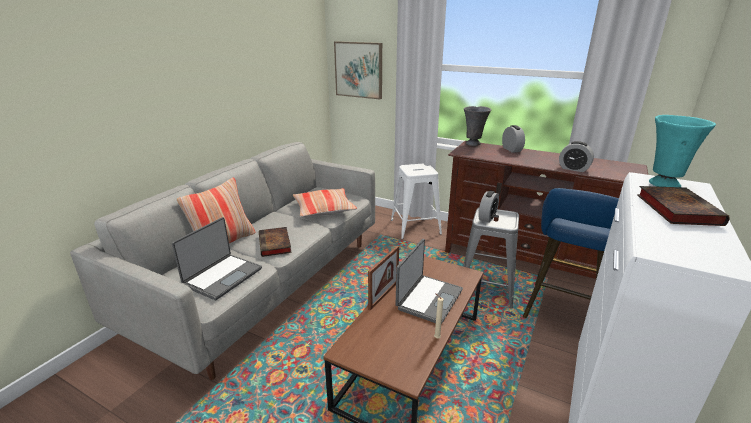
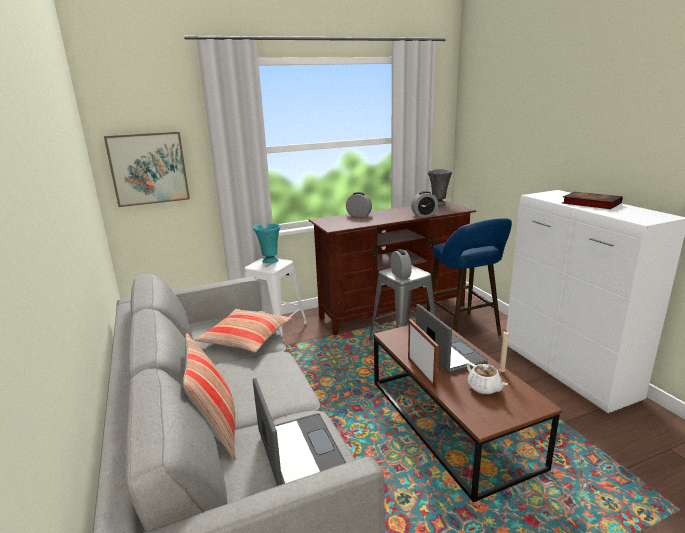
camera: 50 degrees left, 5 degrees down
book [259,227,292,257] -> none
grey vase [464,106,491,146] -> grey vase moved to [428,169,453,206]
turquoise vase [649,115,716,187] -> turquoise vase moved to [253,223,280,263]
none -> white teapot [467,362,508,394]

